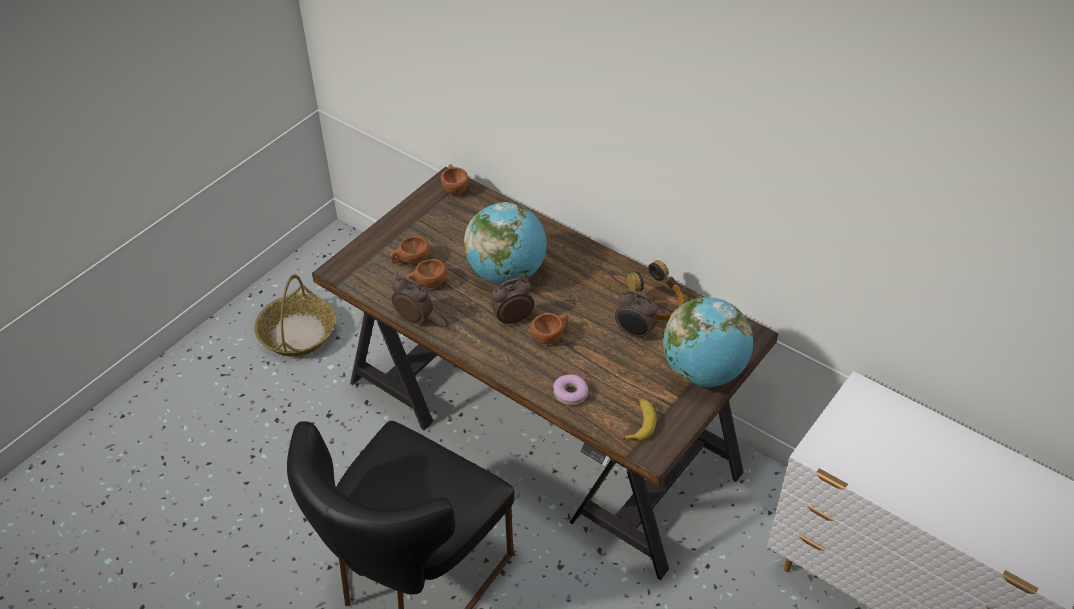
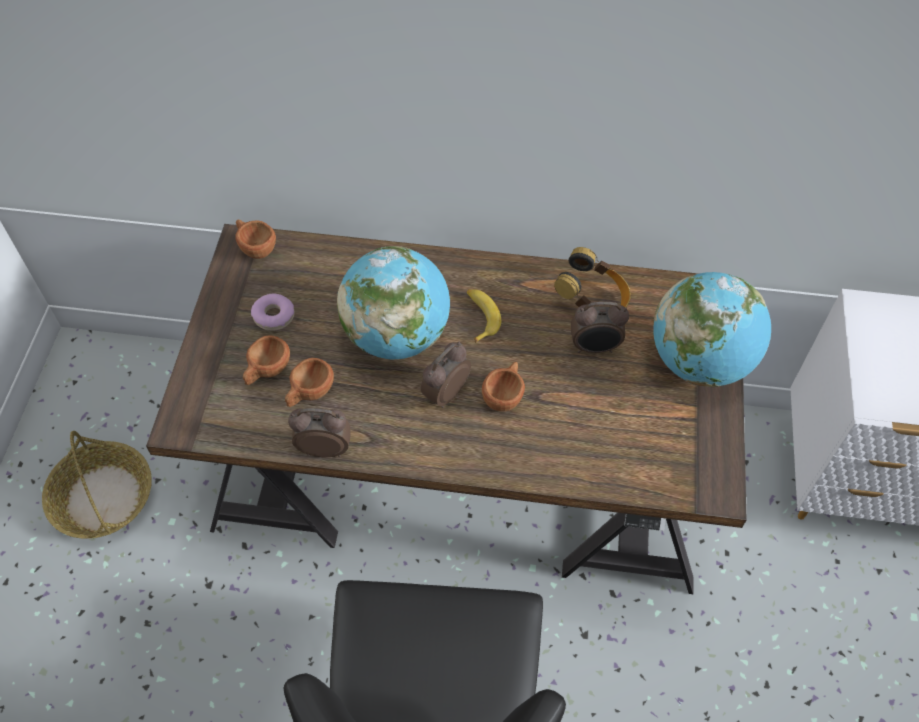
camera: 30 degrees left, 10 degrees up
donut [553,374,588,405] -> donut moved to [251,293,295,331]
banana [623,398,656,440] -> banana moved to [467,289,501,343]

